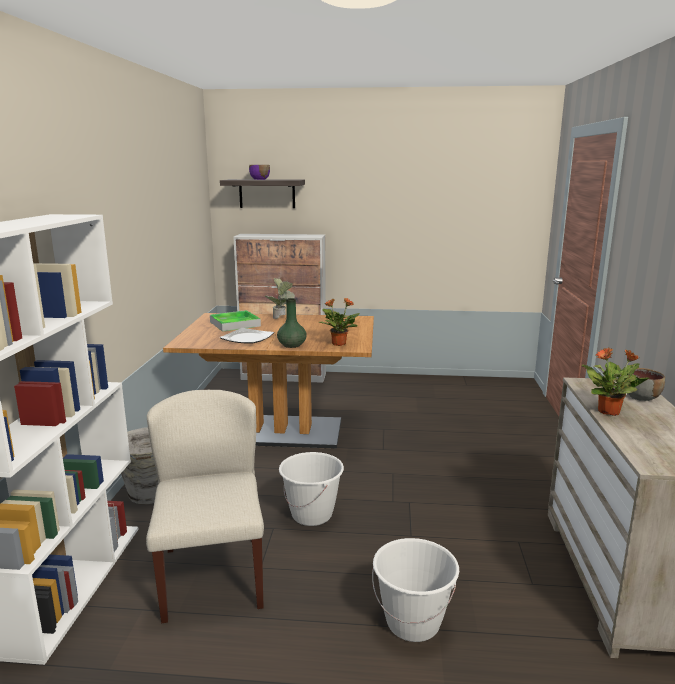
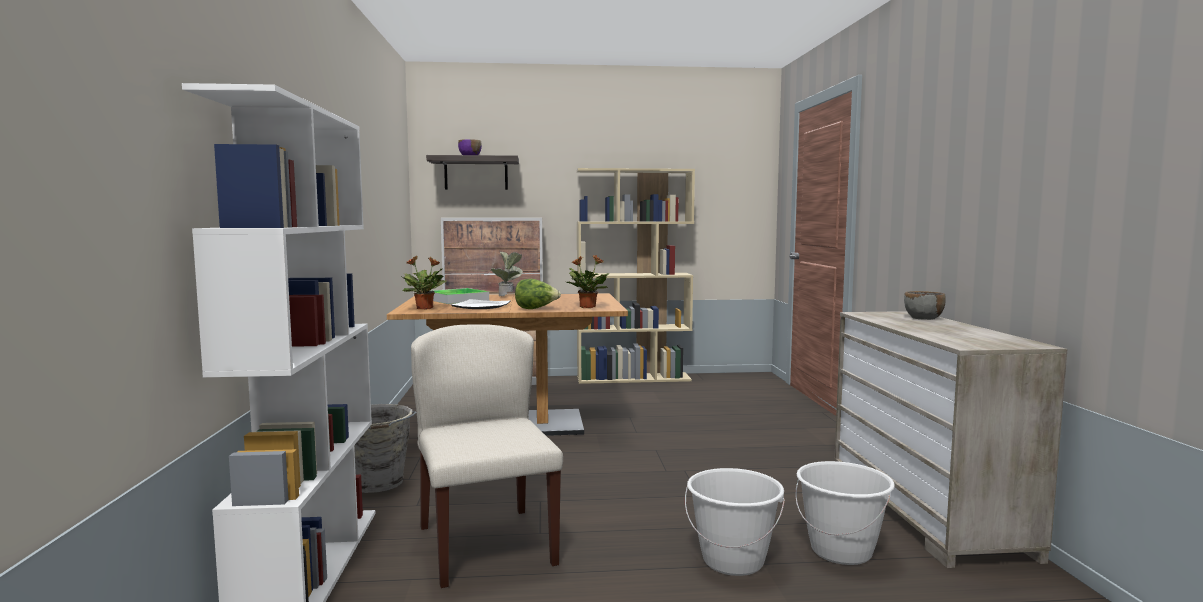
camera: 10 degrees left, 10 degrees down
green vase [277,298,307,348] -> lettuce [515,279,561,309]
white bucket [279,452,344,526] -> white bucket moved to [795,461,895,565]
potted plant [581,348,649,416] -> potted plant moved to [402,256,447,310]
none -> beige bookcase [576,168,695,384]

